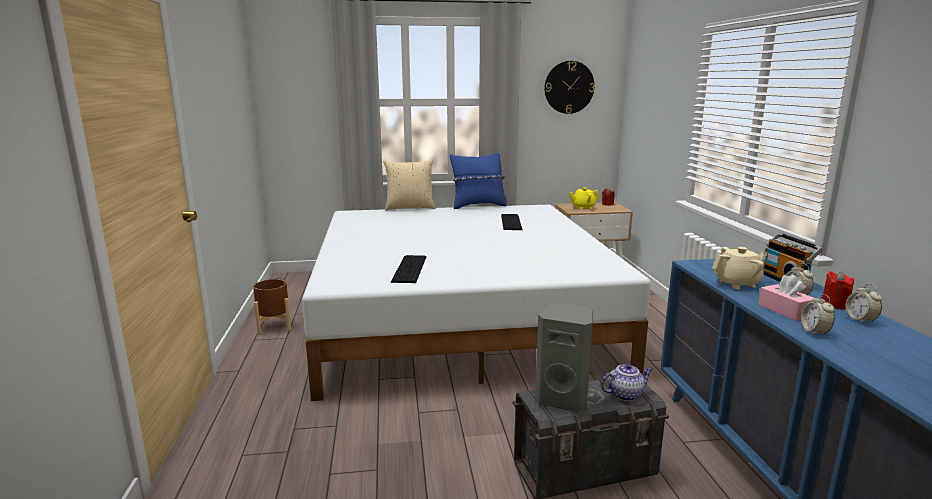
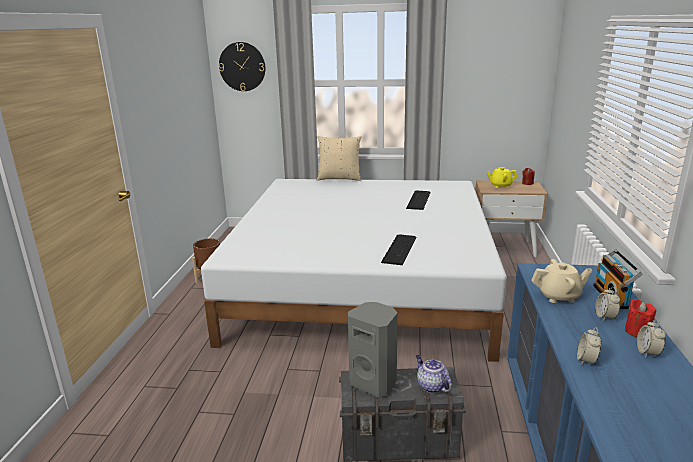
camera: 15 degrees right, 5 degrees up
keyboard [391,255,426,283] -> keyboard moved to [381,234,416,265]
blue pillow [450,153,507,209] -> none
wall clock [544,61,595,114] -> wall clock moved to [219,42,265,91]
teapot [600,364,653,401] -> teapot turned 120 degrees counterclockwise [416,355,452,393]
pink tissue box [758,275,814,321] -> none

